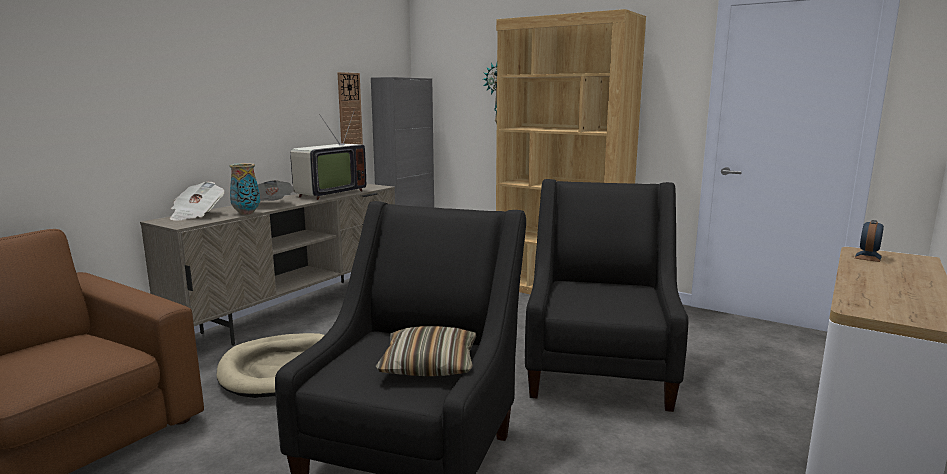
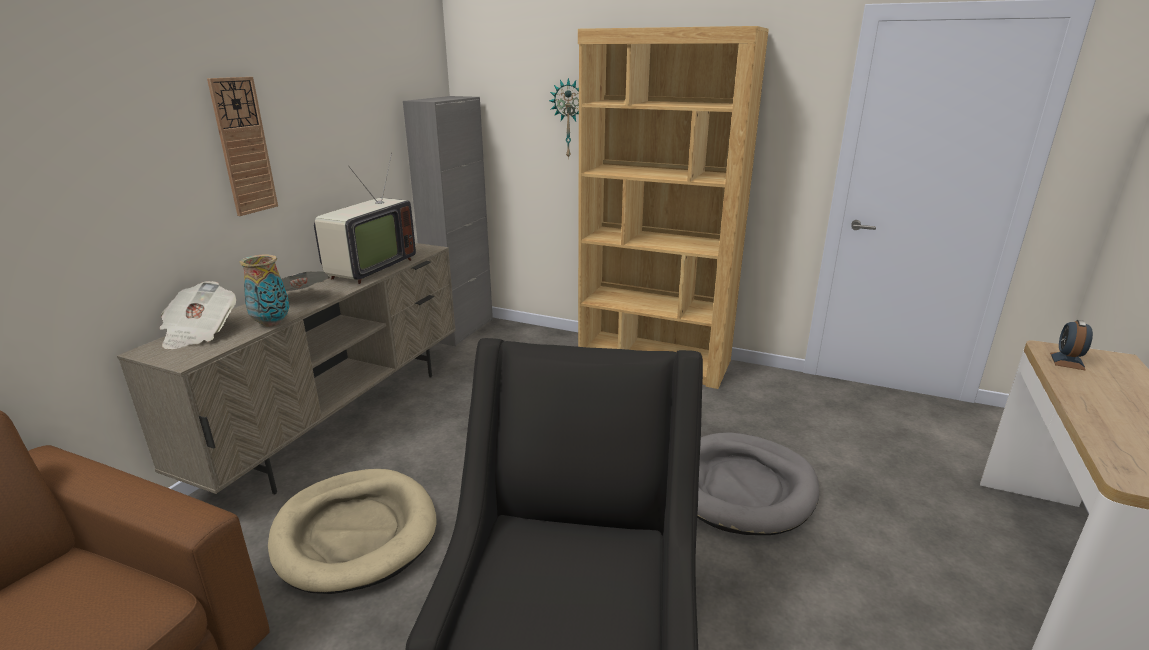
camera: 10 degrees left, 10 degrees up
wall clock [337,72,363,145] -> wall clock moved to [207,77,278,216]
pillow [376,326,476,376] -> none
black armchair [525,179,688,412] -> grey dog bed [697,432,819,535]

